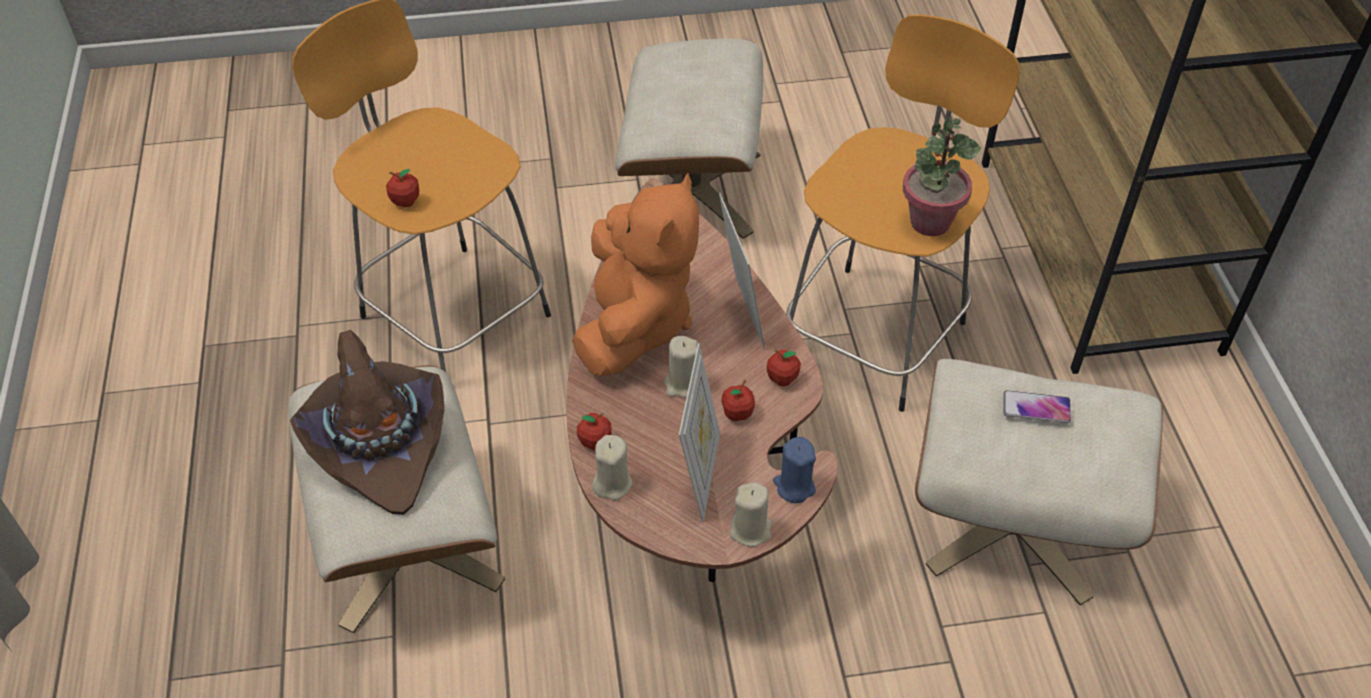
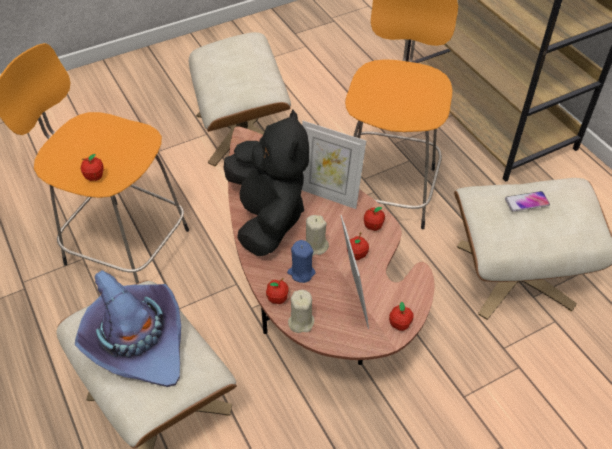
camera: 20 degrees left, 0 degrees up
brown hat [290,330,444,515] -> purple hat [75,270,181,387]
orange plush toy [572,173,699,376] -> black plush toy [224,110,309,256]
picture frame [718,191,765,349] -> picture frame turned 150 degrees clockwise [302,121,366,209]
beige candle [729,482,772,547] -> apple [389,302,413,331]
blue candle [773,437,816,503] -> blue candle moved to [287,240,316,283]
potted plant [903,116,981,236] -> none

